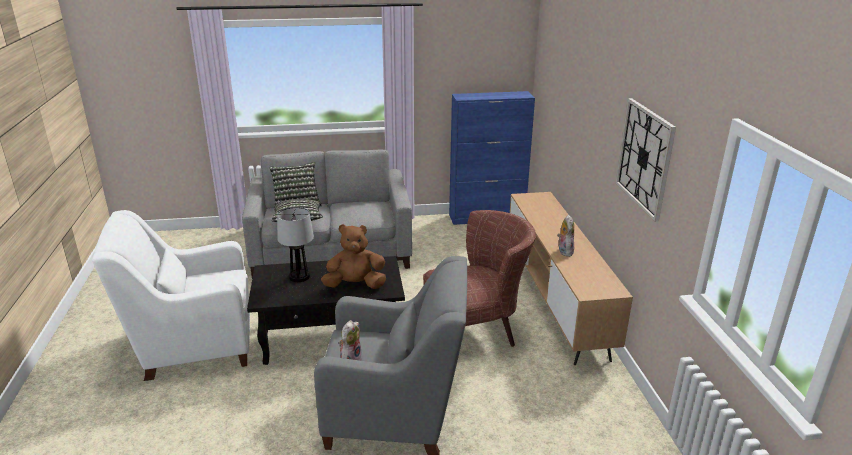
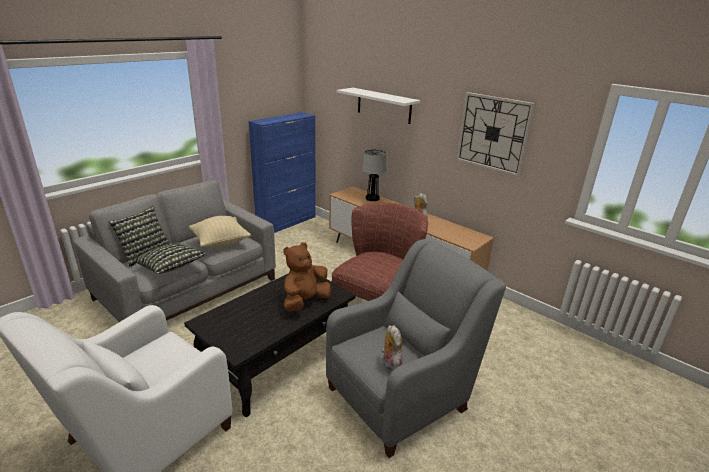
camera: 40 degrees left, 0 degrees up
table lamp [277,207,314,282] -> table lamp moved to [362,149,386,201]
none -> beige pillow [189,216,251,248]
none -> white shelf [337,88,420,124]

